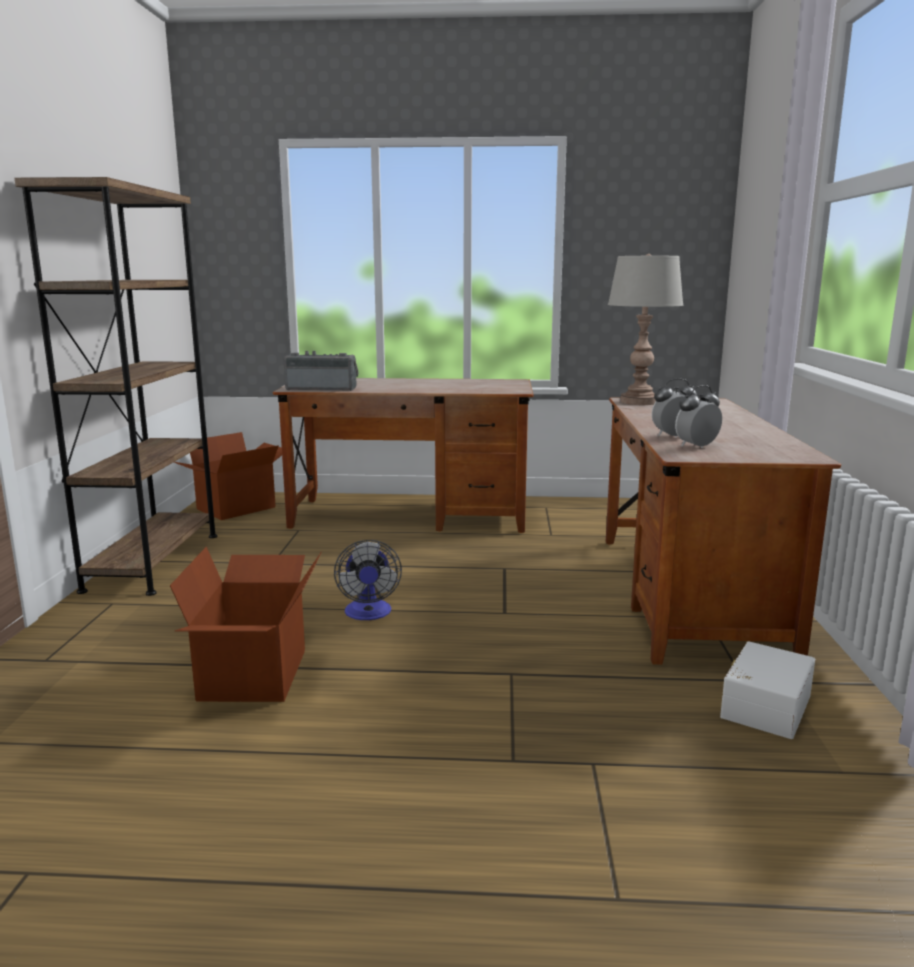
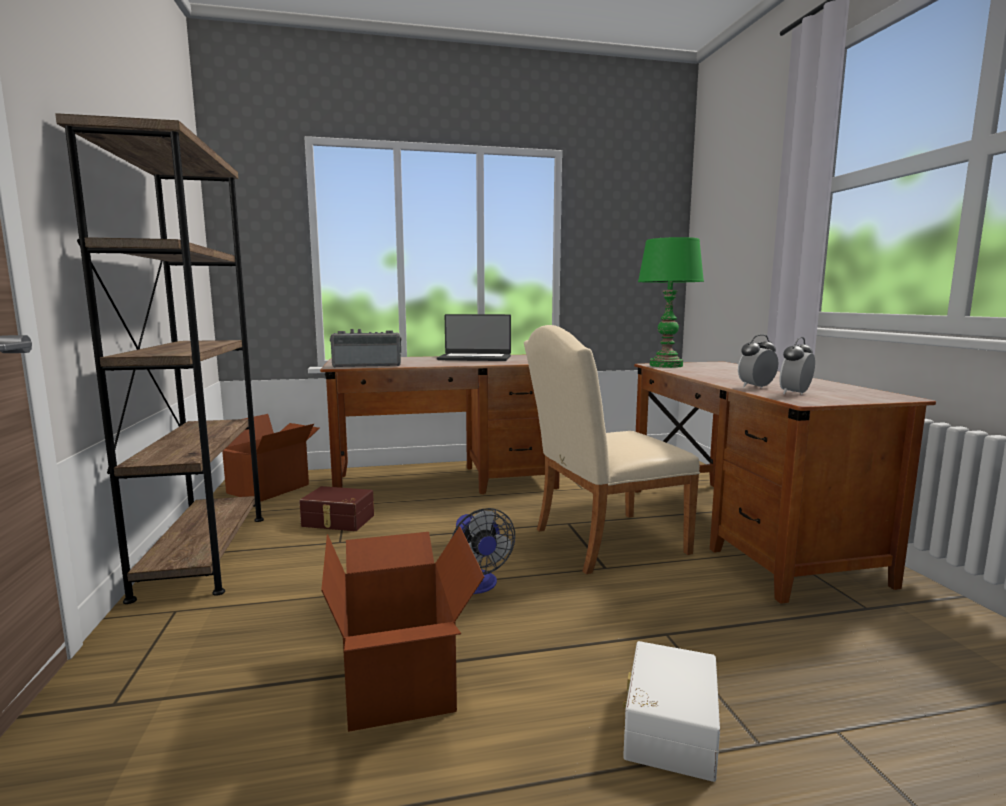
camera: 15 degrees left, 5 degrees down
grey table lamp [608,254,684,405] -> green table lamp [638,237,704,368]
white storage box [720,641,815,739] -> white storage box moved to [623,641,720,782]
none -> brown storage box [299,486,374,531]
none -> laptop [437,314,511,361]
none -> beige chair [524,325,700,574]

